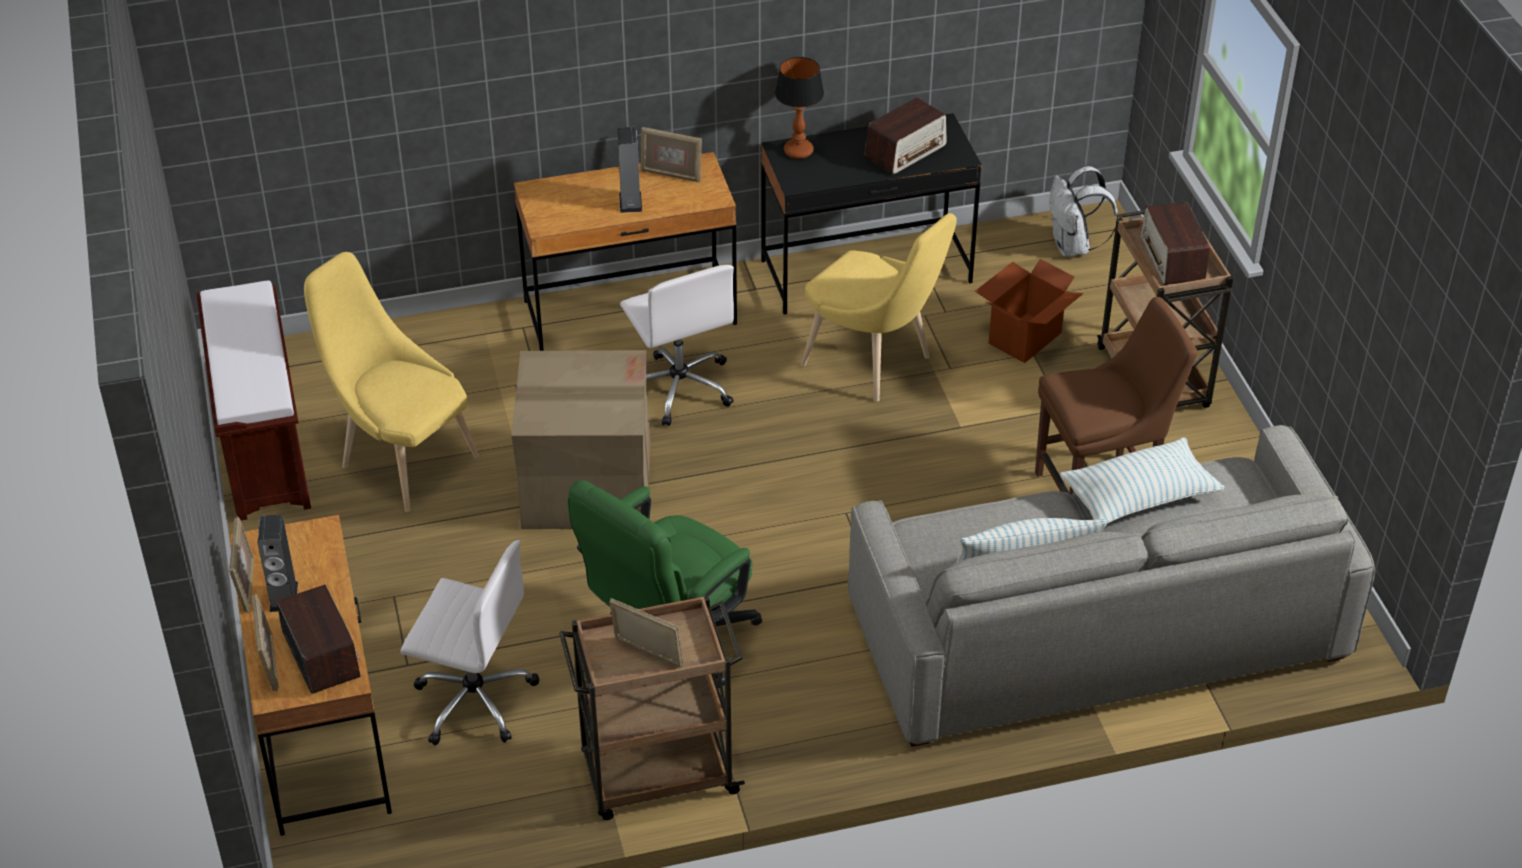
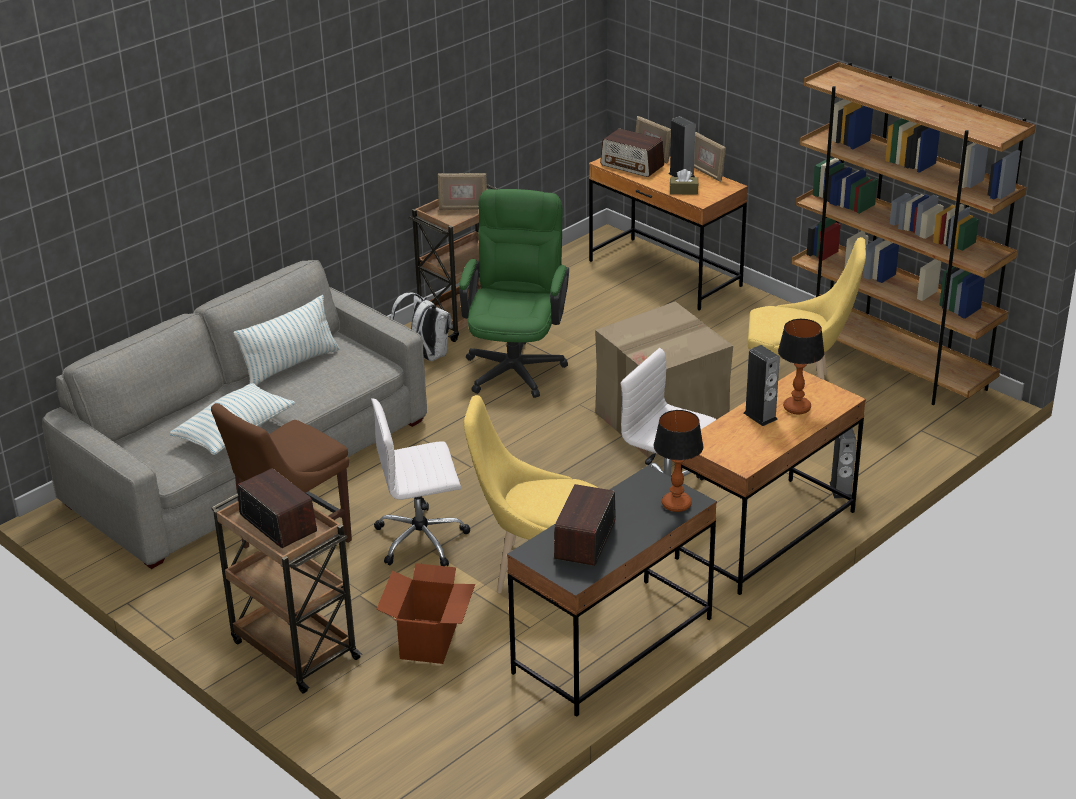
camera: 150 degrees right, 10 degrees down
brown bench [196,281,311,520] -> brown bookcase [792,62,1036,405]
white office chair [401,540,540,745] -> white office chair moved to [371,398,470,566]
picture frame [641,127,702,183] -> none
white backpack [1049,166,1118,257] -> white backpack moved to [391,292,453,361]
none -> brown tissue box [670,169,699,195]
none -> table lamp [778,319,824,414]
none -> speaker [829,428,857,498]

